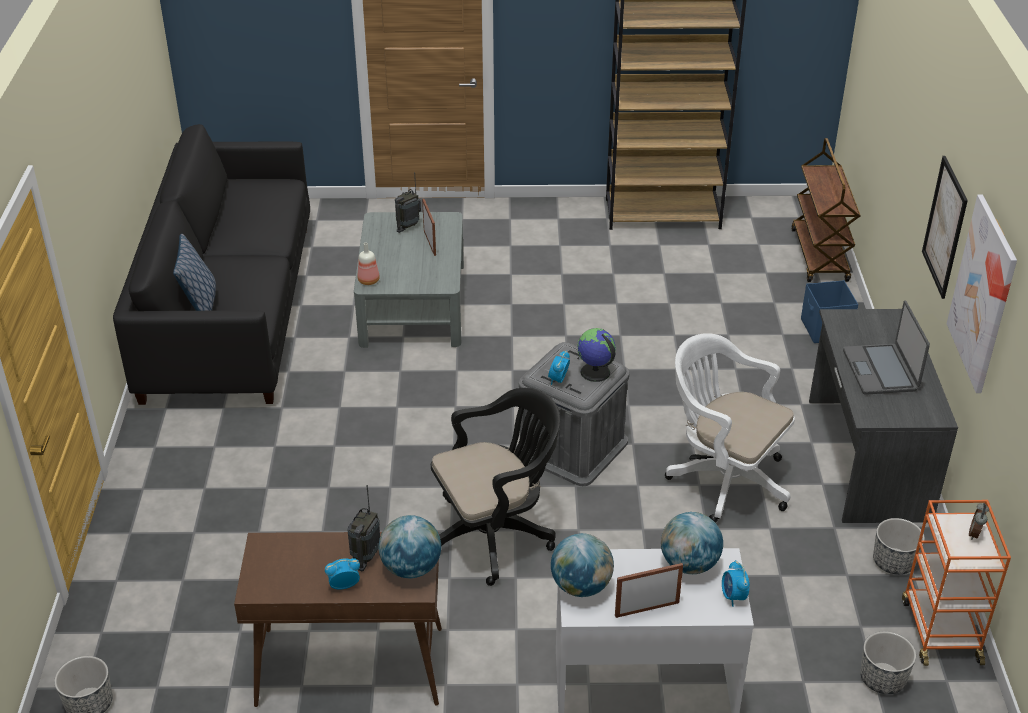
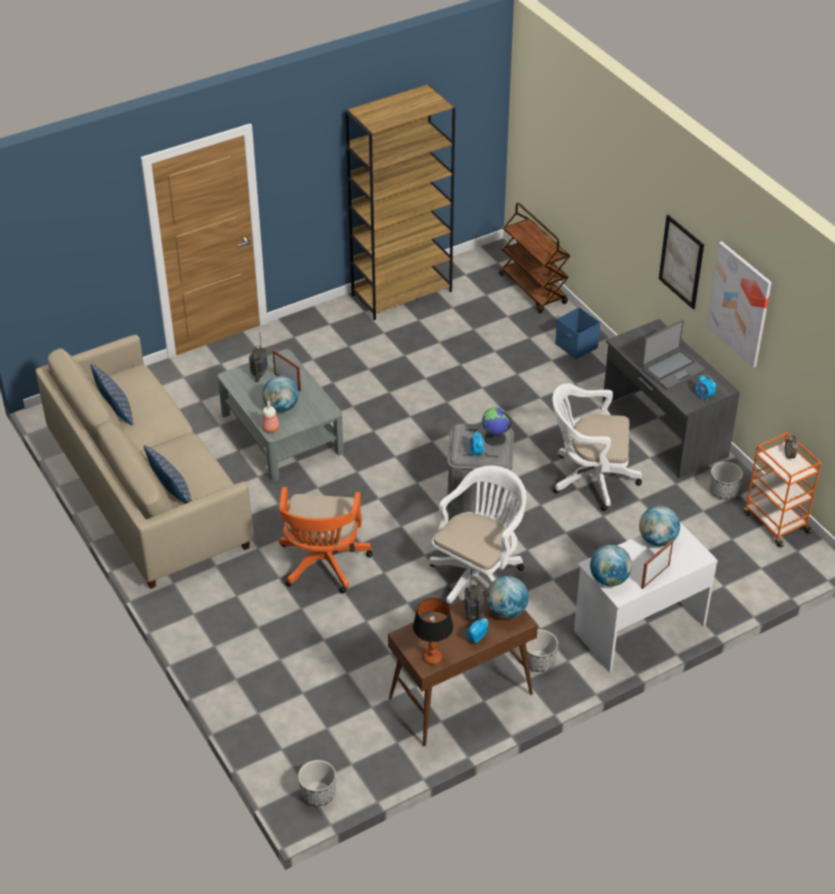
camera: 30 degrees left, 5 degrees up
black sofa [113,124,310,405] -> beige sofa [36,335,254,589]
black office chair [431,388,560,586] -> white office chair [429,465,526,606]
alarm clock [722,560,750,607] -> alarm clock moved to [696,375,716,401]
laptop [843,301,930,395] -> laptop turned 90 degrees counterclockwise [642,320,705,390]
planter [860,631,916,694] -> planter moved to [526,630,558,672]
none -> pillow [91,364,133,425]
none -> globe [262,376,299,412]
none -> orange office chair [279,487,373,593]
none -> table lamp [413,598,453,665]

